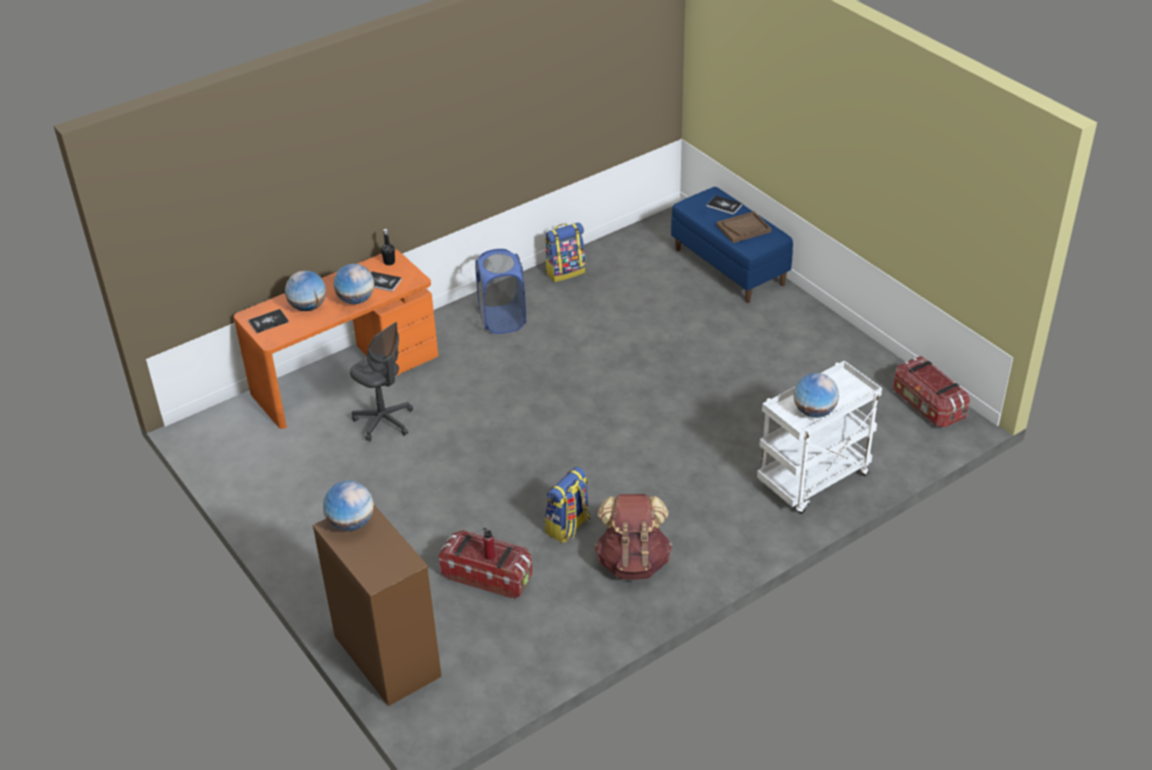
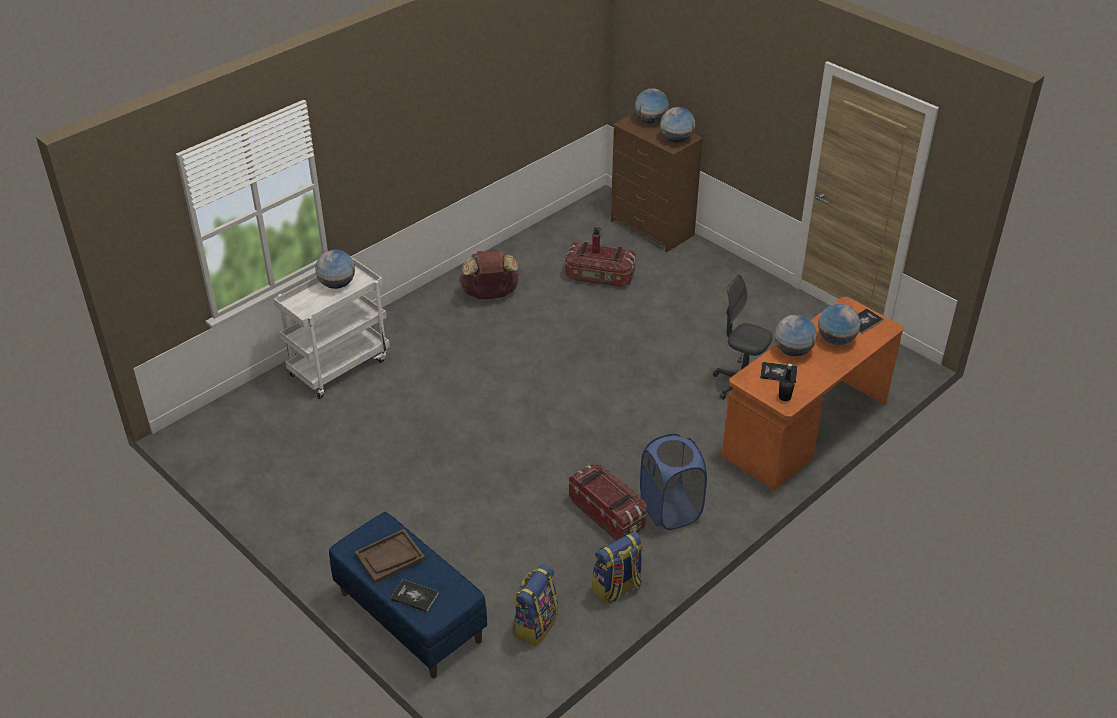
camera: 170 degrees right, 0 degrees up
backpack [545,467,591,543] -> backpack moved to [513,564,558,646]
storage box [893,356,970,427] -> storage box moved to [569,464,646,540]
none -> globe [635,88,669,124]

